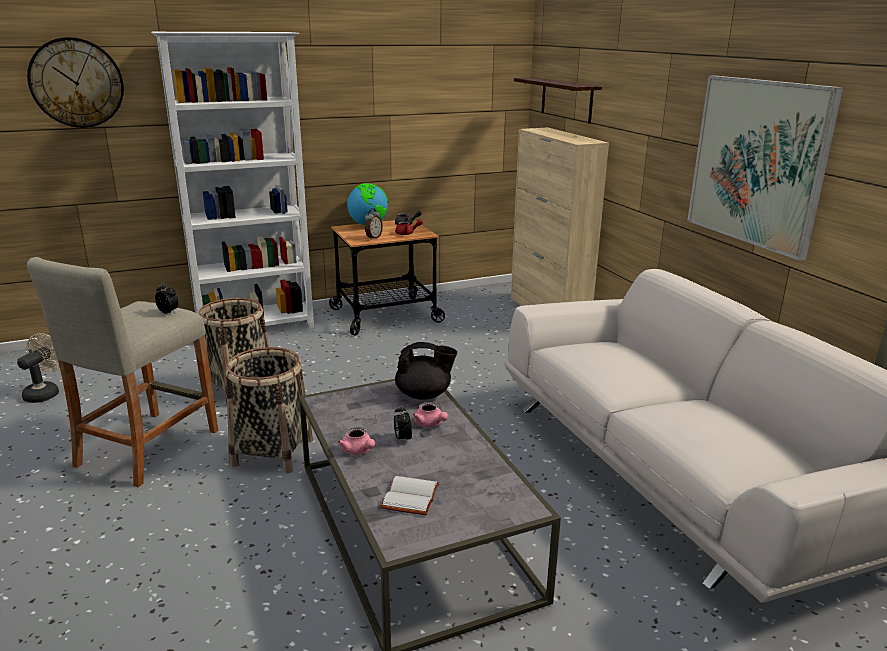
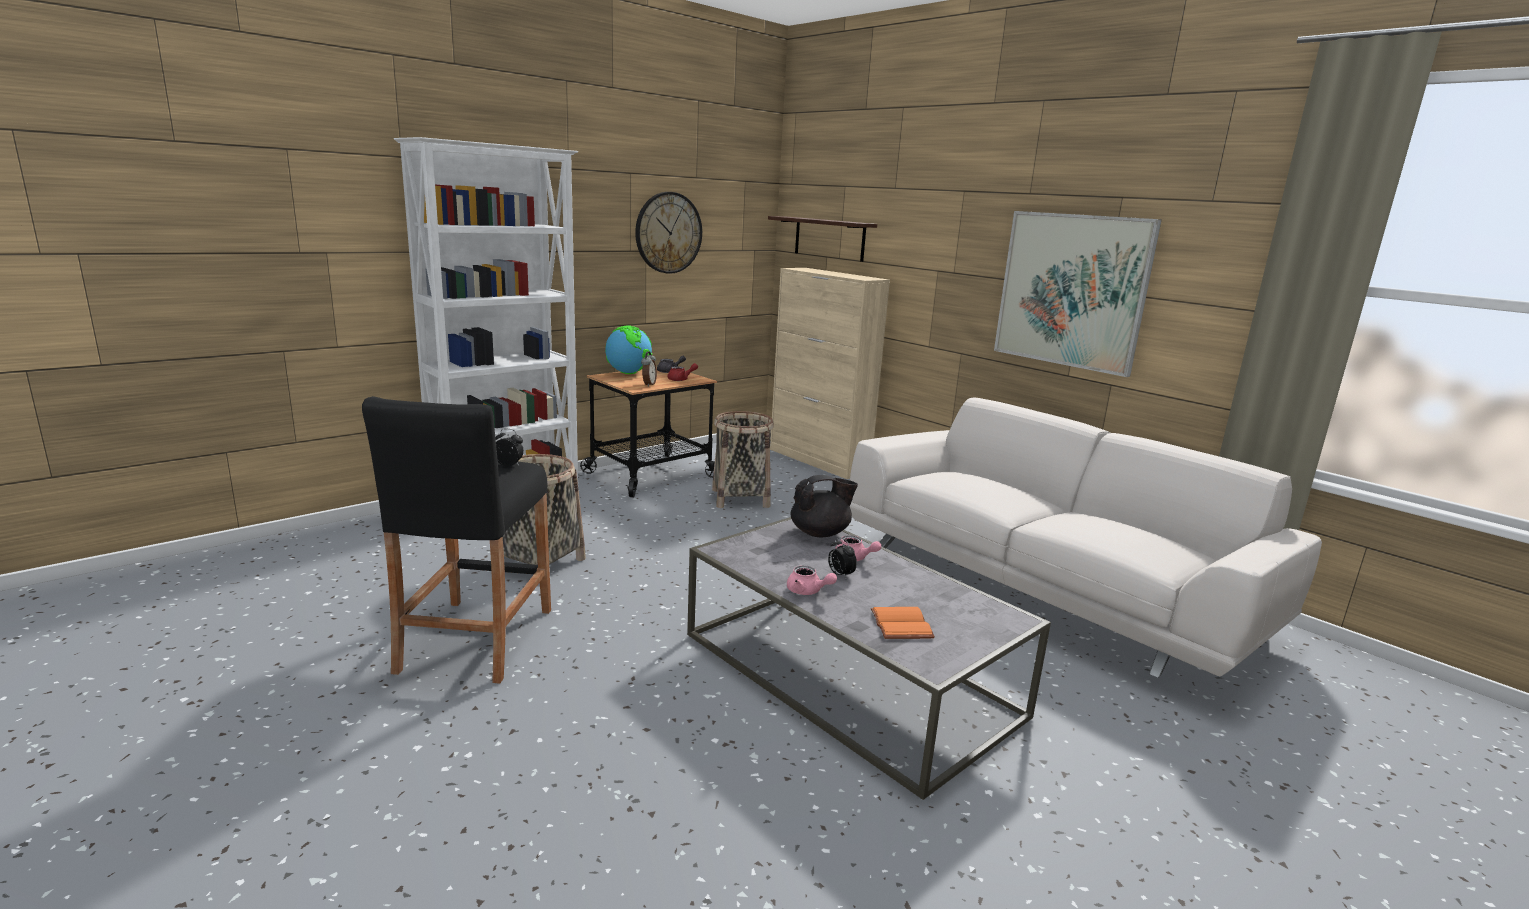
camera: 20 degrees left, 5 degrees down
beige fan [17,333,60,403] -> none
wall clock [27,37,124,128] -> wall clock moved to [635,192,702,274]
beige stool [27,257,218,487] -> black stool [362,396,551,684]
basket [226,347,313,473] -> basket moved to [712,411,774,508]
white book [380,476,439,515] -> orange book [871,607,935,639]

